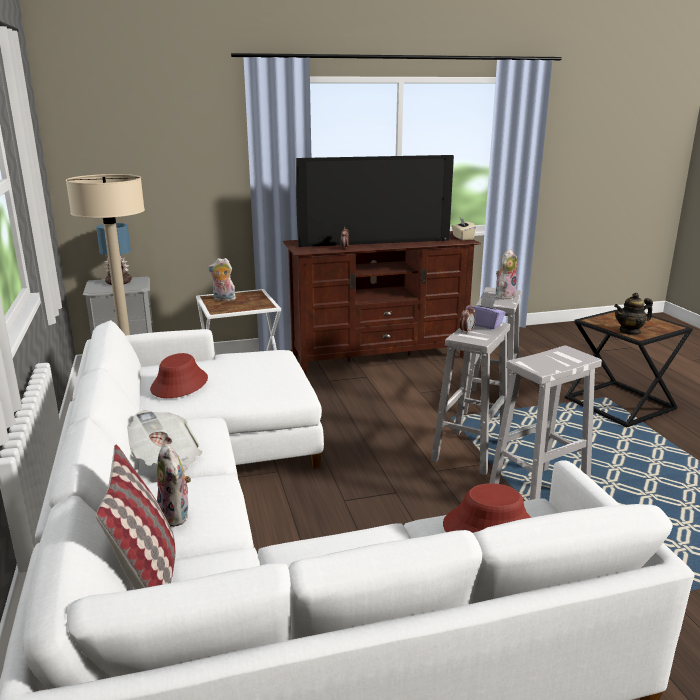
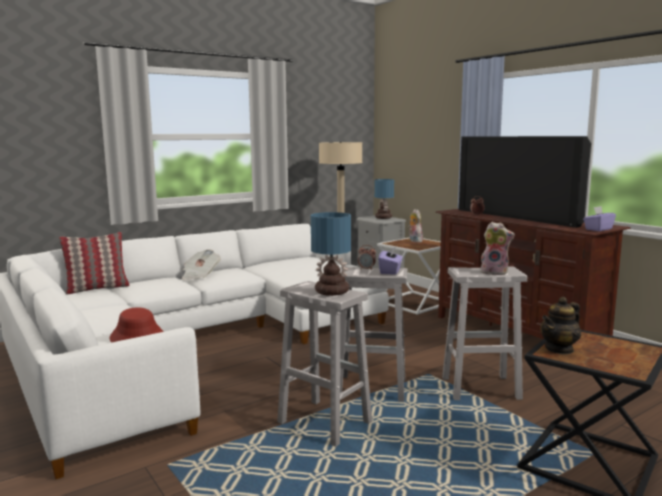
camera: 70 degrees right, 10 degrees down
red hat [150,353,208,398] -> none
plush toy [157,443,191,527] -> none
beige tissue box [451,218,476,240] -> purple tissue box [583,206,616,231]
teapot [614,292,653,335] -> teapot turned 90 degrees counterclockwise [540,297,581,355]
none -> table lamp [311,212,351,296]

